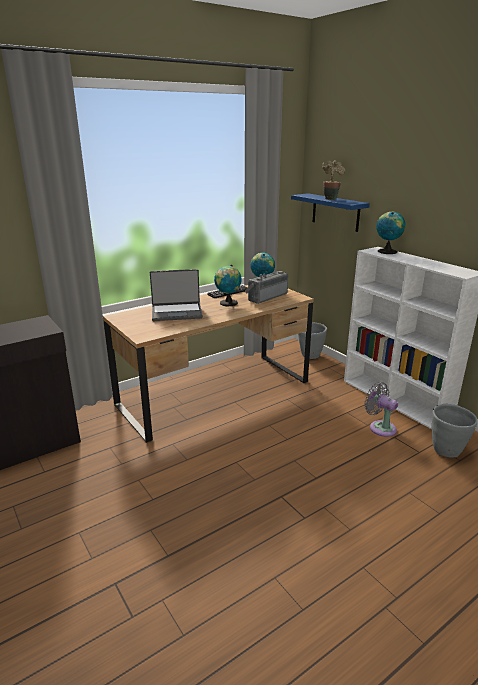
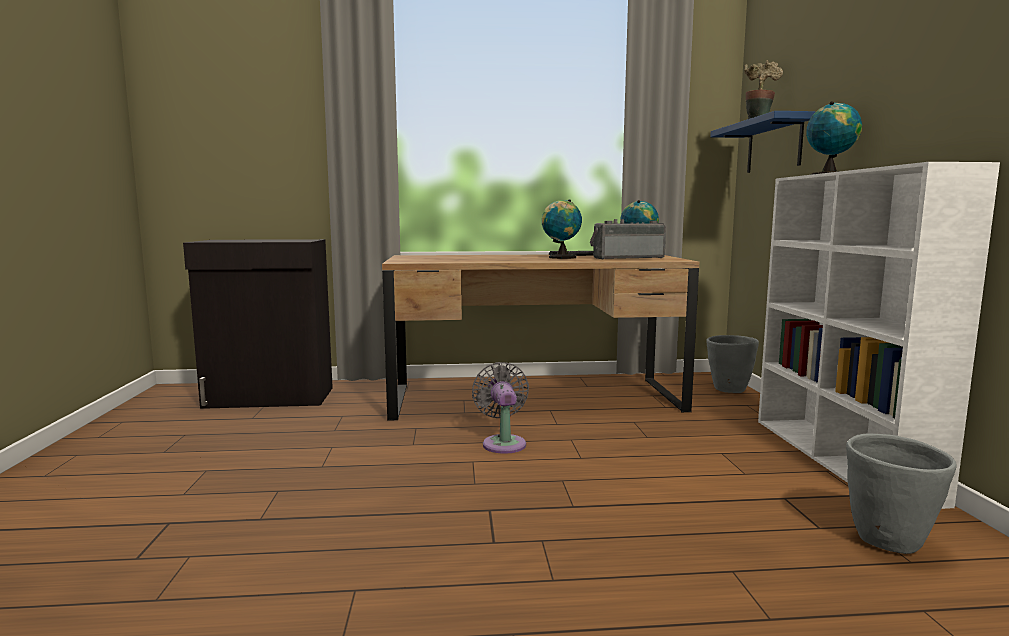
camera: 30 degrees right, 15 degrees down
laptop [150,269,203,321] -> none
grey fan [364,382,398,437] -> grey fan moved to [472,362,529,454]

